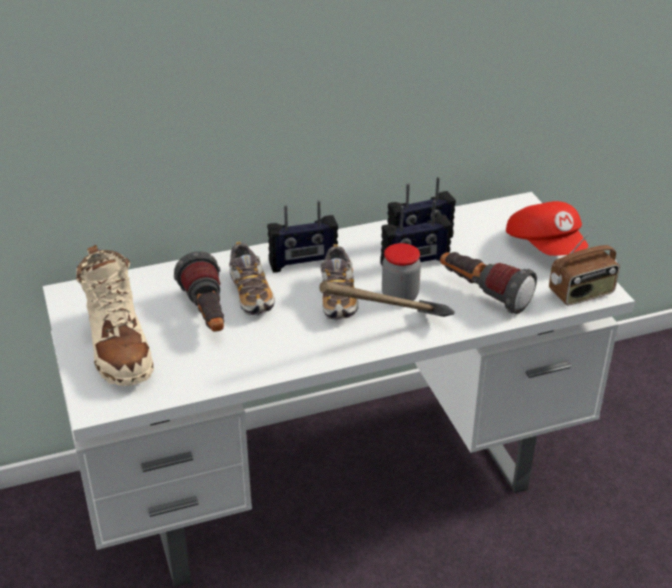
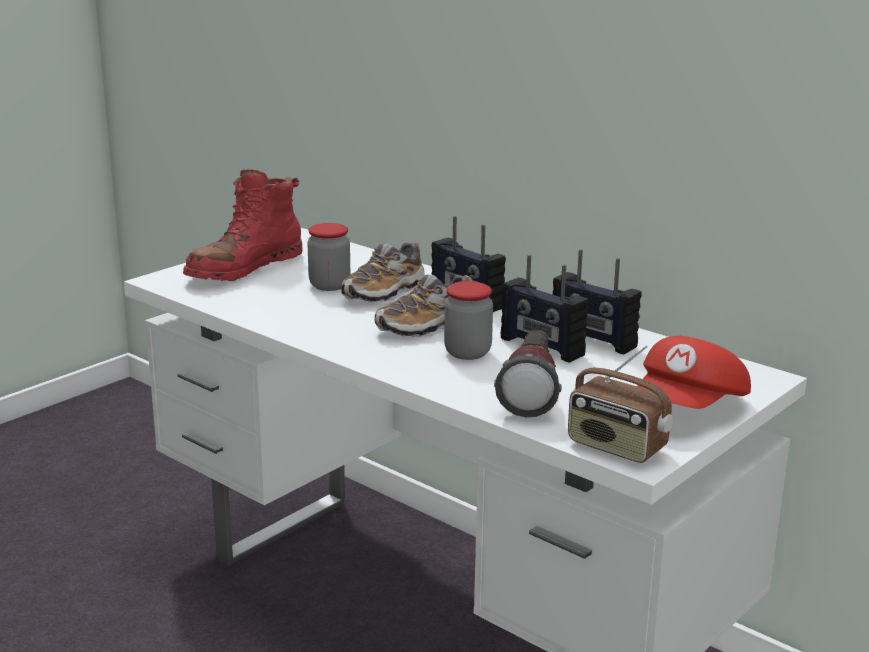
camera: 60 degrees right, 15 degrees down
beige boot [76,245,154,386] -> red boot [183,169,303,281]
flashlight [174,251,224,332] -> jar [307,223,350,291]
hammer [319,281,455,317] -> none

